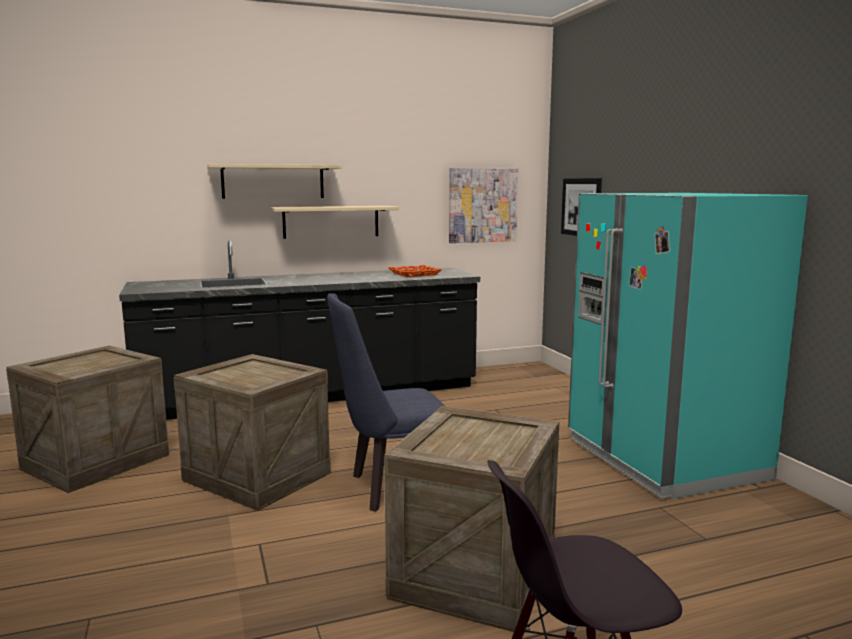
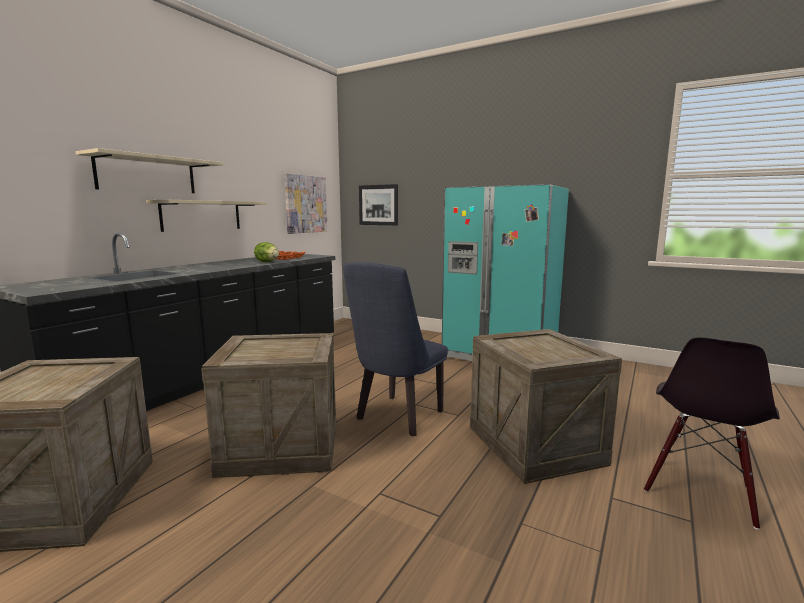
camera: 40 degrees left, 0 degrees up
none -> lettuce [254,242,279,262]

